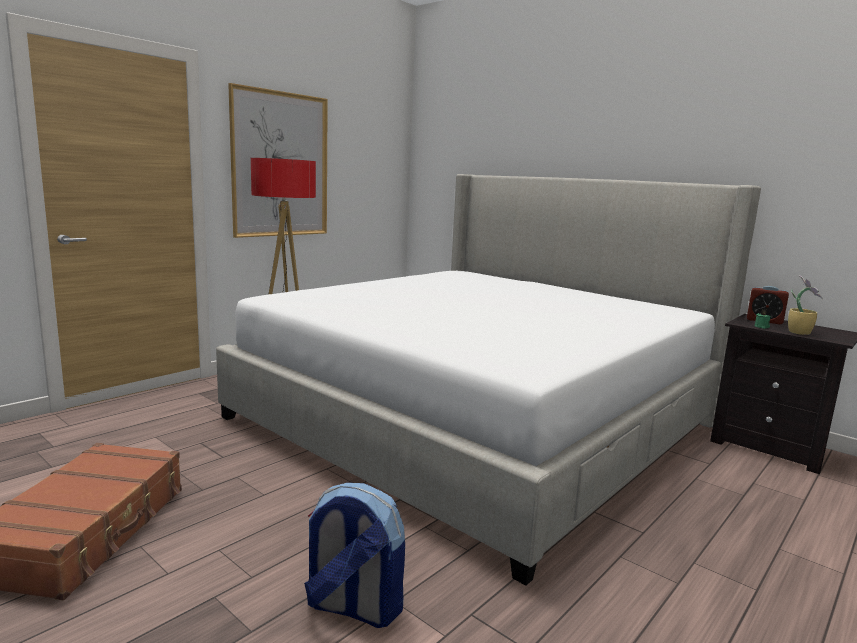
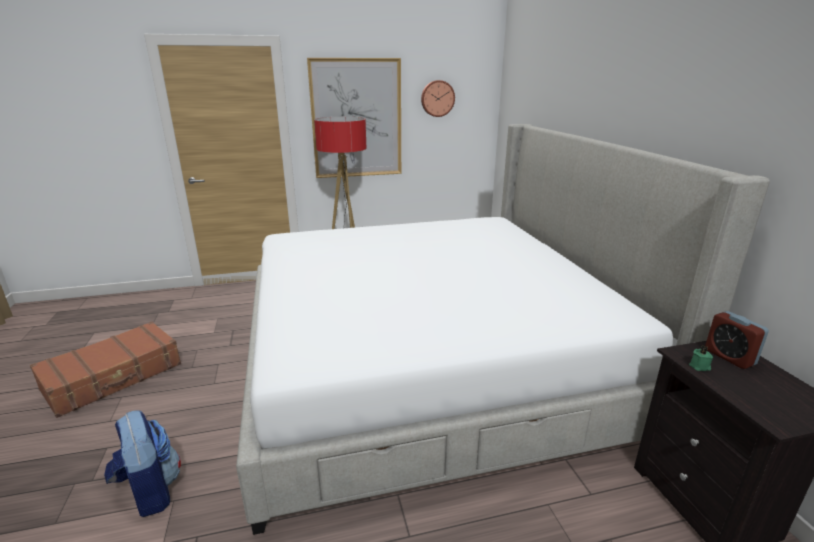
camera: 35 degrees right, 10 degrees up
potted plant [788,275,823,335] -> none
none -> wall clock [421,80,455,117]

